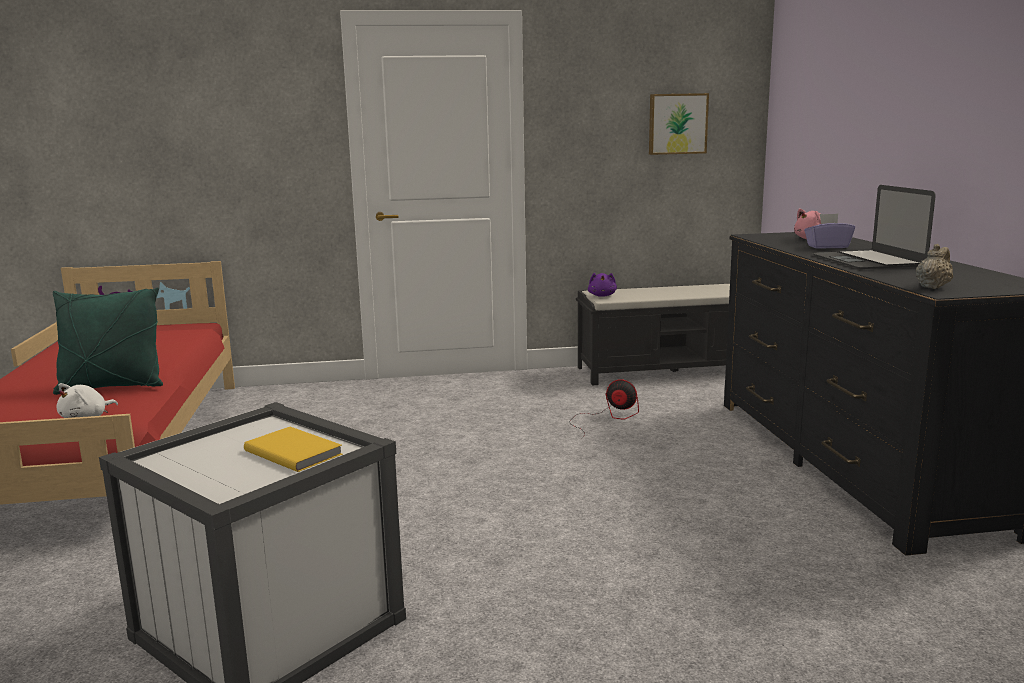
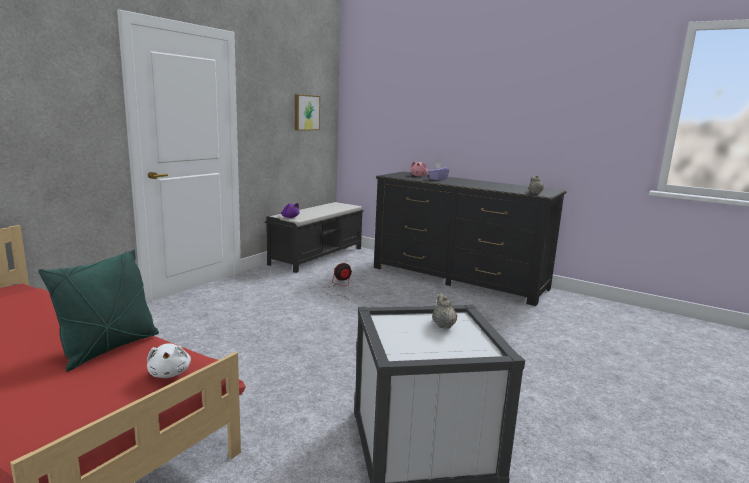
camera: 50 degrees left, 0 degrees up
yellow book [244,427,343,472] -> beige teapot [432,294,457,329]
laptop [813,185,936,269] -> none

